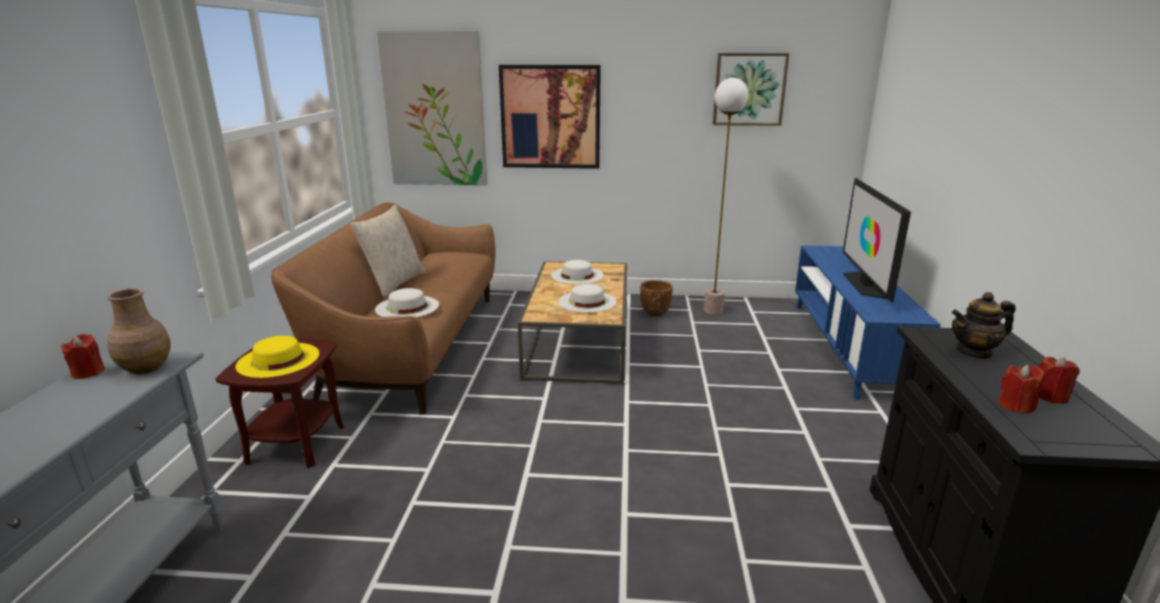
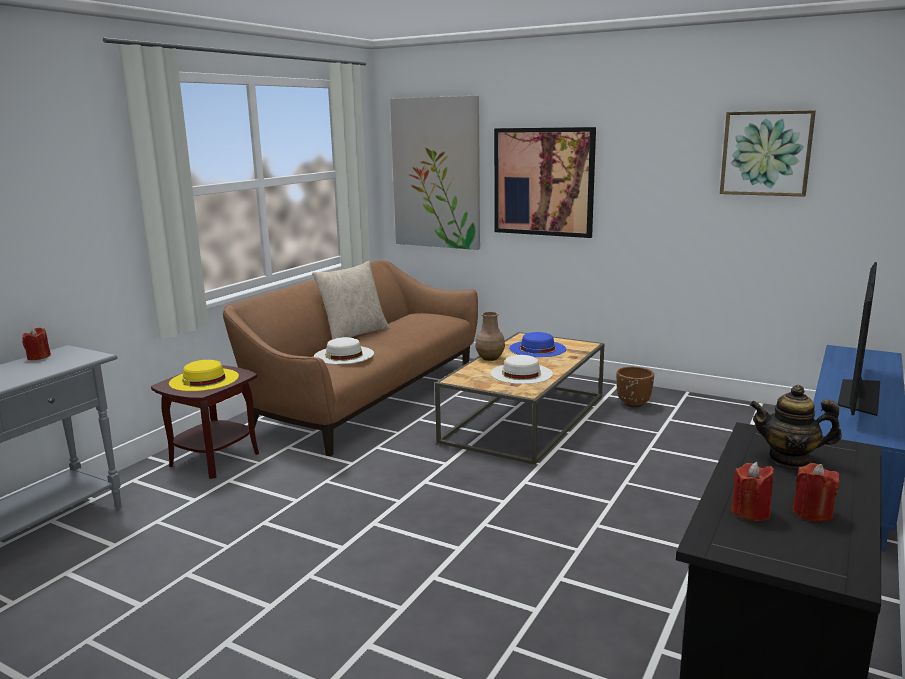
camera: 25 degrees right, 5 degrees down
brown vase [107,288,171,374] -> brown vase moved to [475,312,505,361]
white hat [551,260,603,284] -> blue hat [510,332,566,357]
floor lamp [704,78,748,315] -> none

